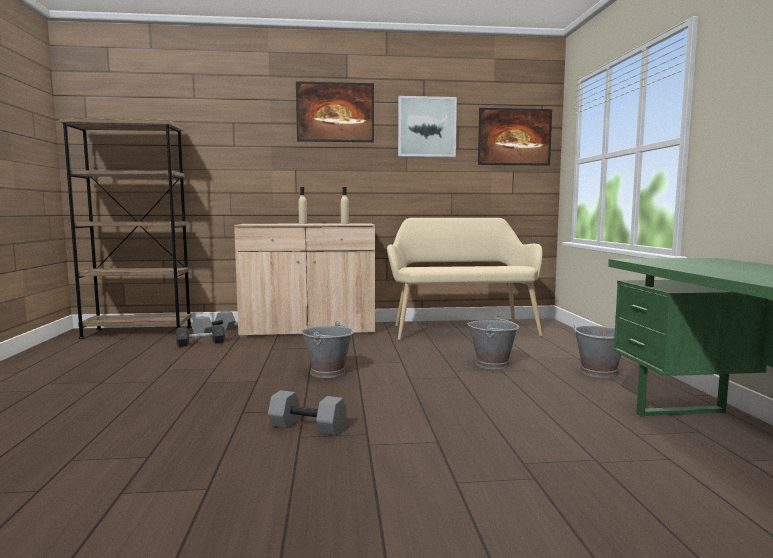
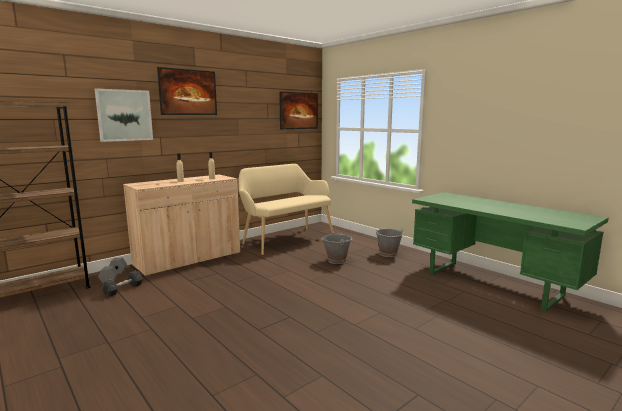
camera: 35 degrees left, 5 degrees up
grey dumbbell [268,390,346,435] -> none
grey bucket [301,321,354,378] -> none
picture [398,96,457,157] -> picture moved to [95,88,153,142]

